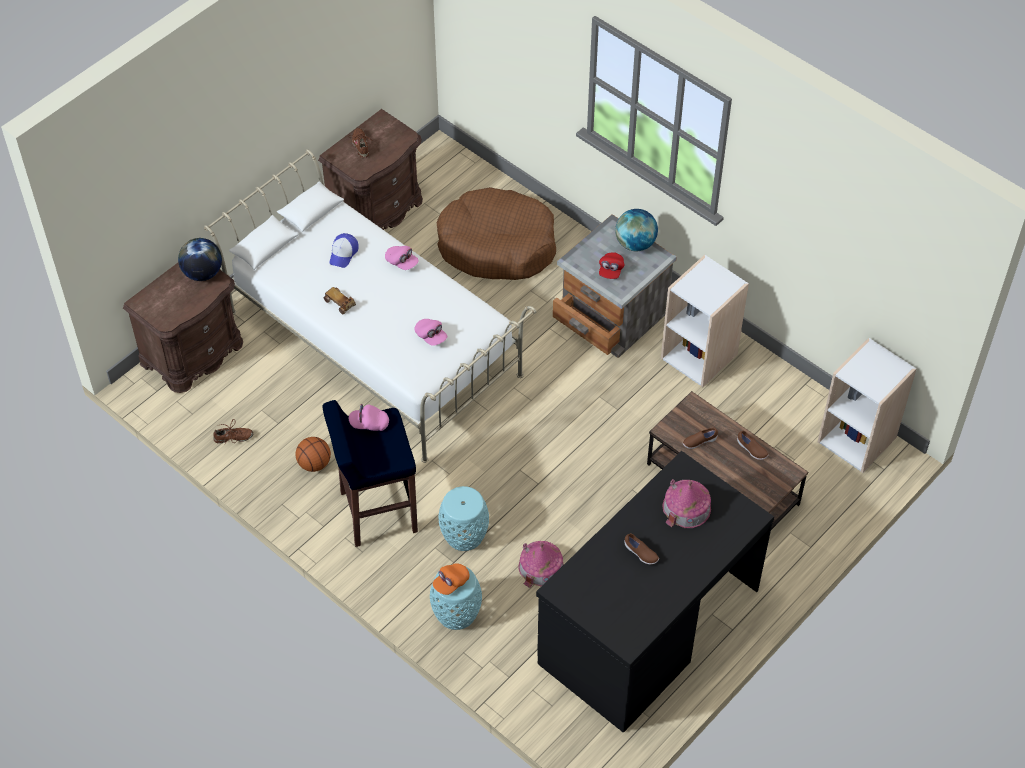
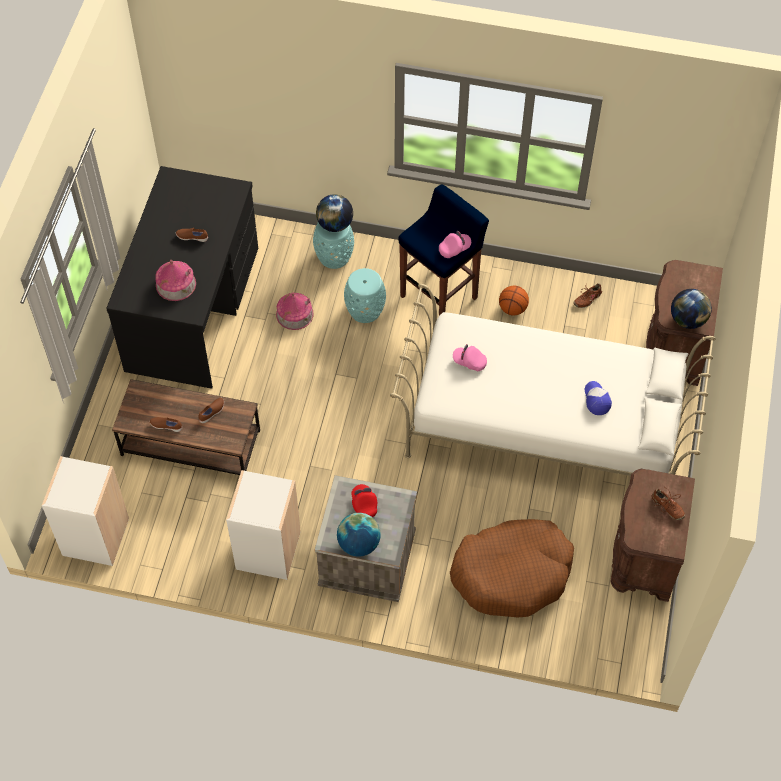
camera: 150 degrees right, 5 degrees up
toy car [324,287,356,314] -> none
pink cap [385,246,419,270] -> none
orange cap [433,563,469,595] -> globe [316,194,353,232]

